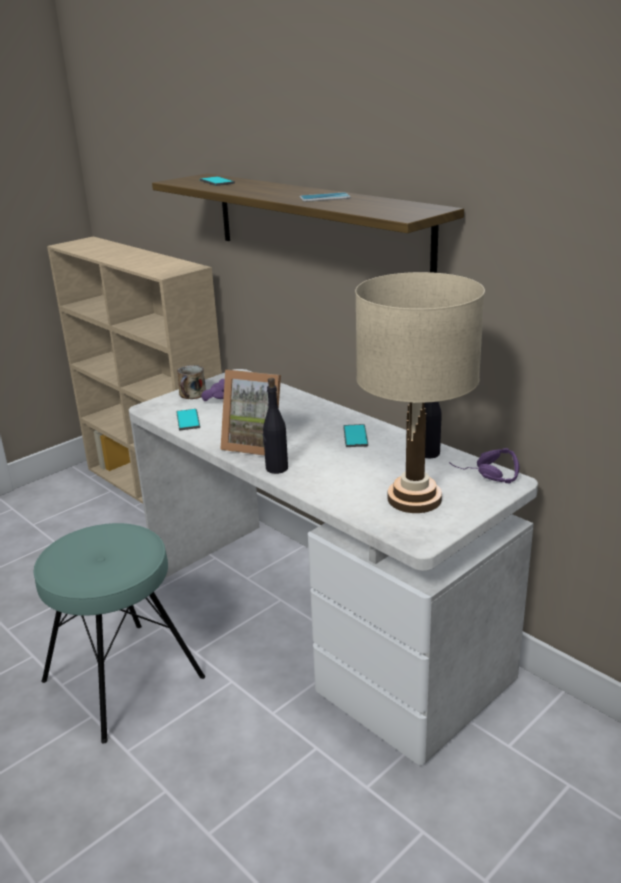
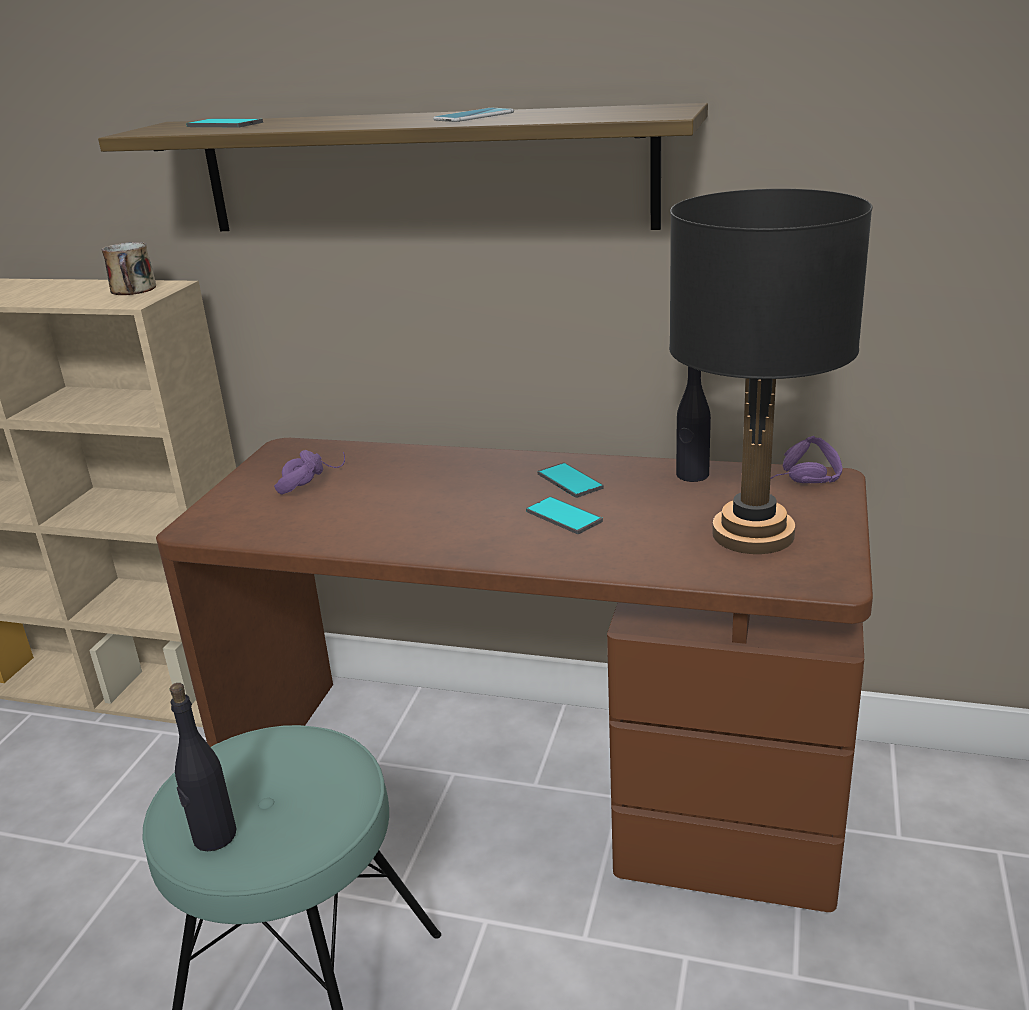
camera: 30 degrees left, 0 degrees up
white desk [129,369,538,765] -> brown desk [156,438,873,912]
phone [176,409,200,430] -> phone moved to [526,497,603,534]
mug [177,365,206,399] -> mug moved to [102,242,156,295]
picture frame [220,370,281,456] -> none
black bottle [262,378,288,474] -> black bottle moved to [169,683,237,851]
beige table lamp [355,272,485,513] -> black table lamp [669,189,873,554]

